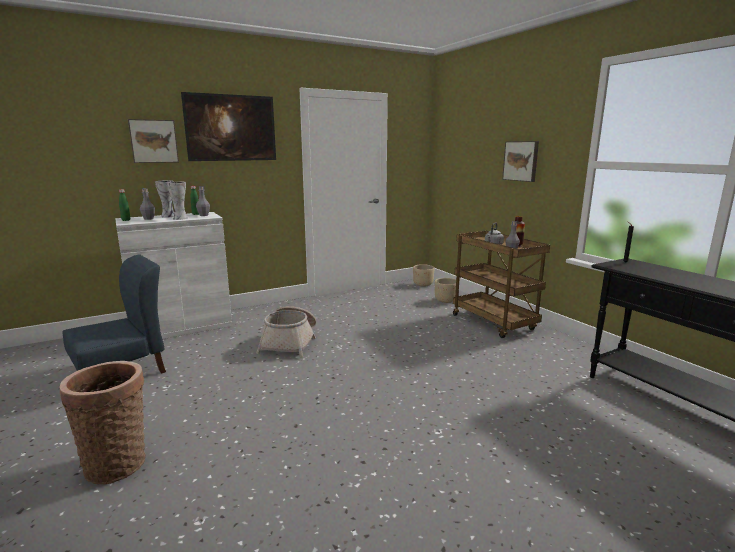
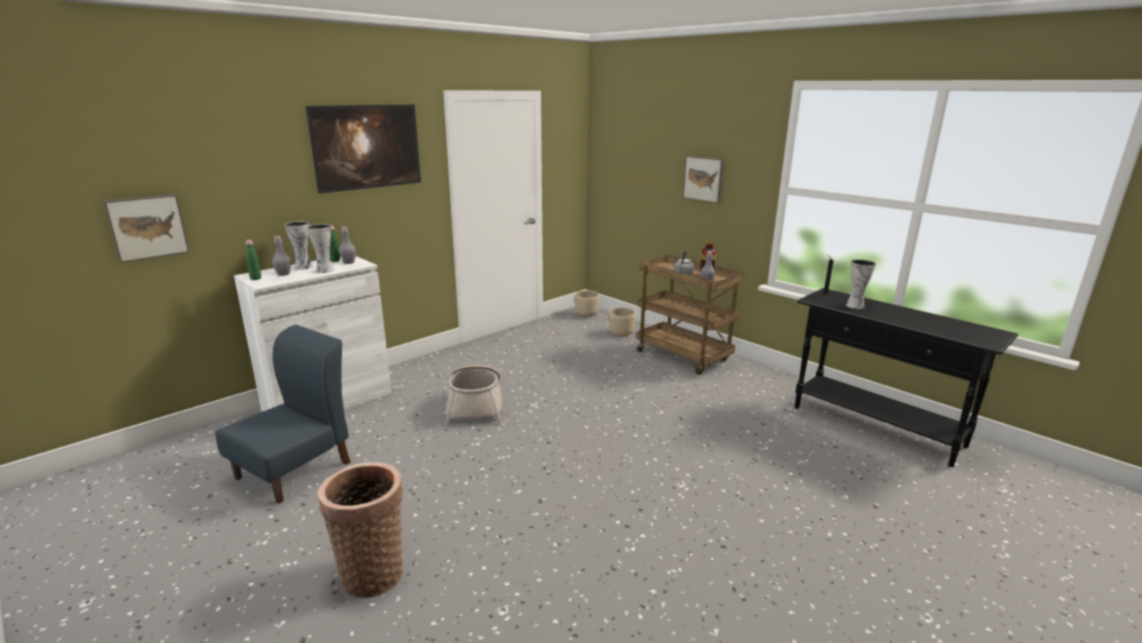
camera: 15 degrees left, 5 degrees up
picture [128,119,179,163] -> picture moved to [103,194,189,263]
none -> vase [846,259,876,309]

